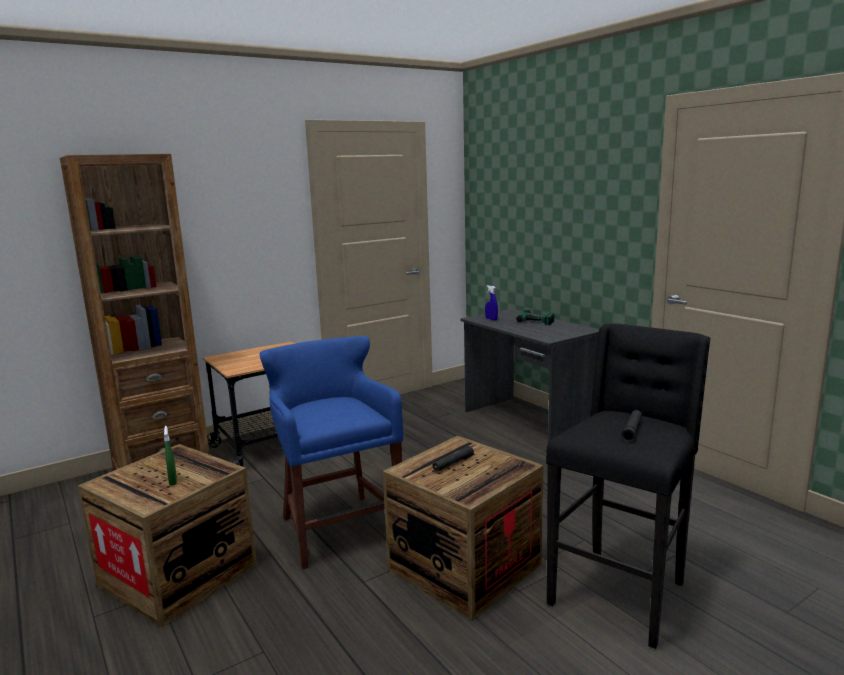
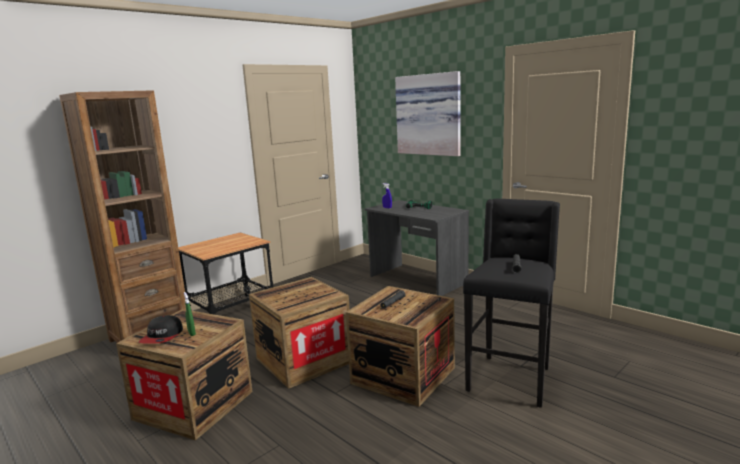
camera: 10 degrees left, 0 degrees up
blue stool [259,336,403,569] -> crate [249,277,350,389]
none -> cap [139,315,183,344]
none -> picture [395,71,461,156]

